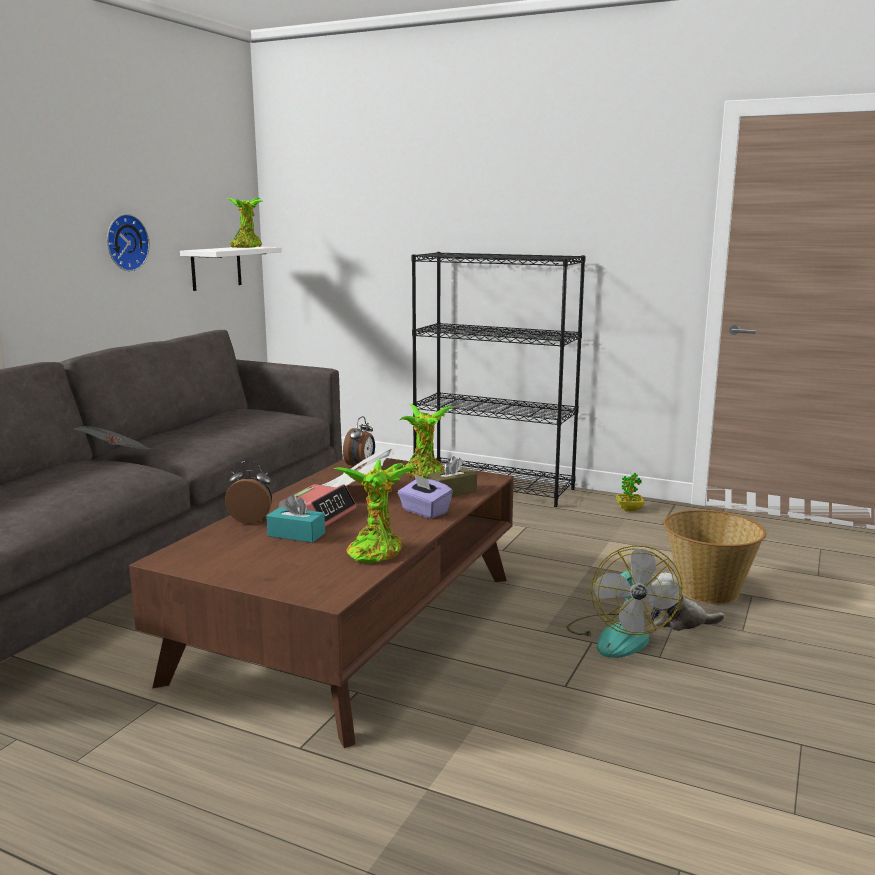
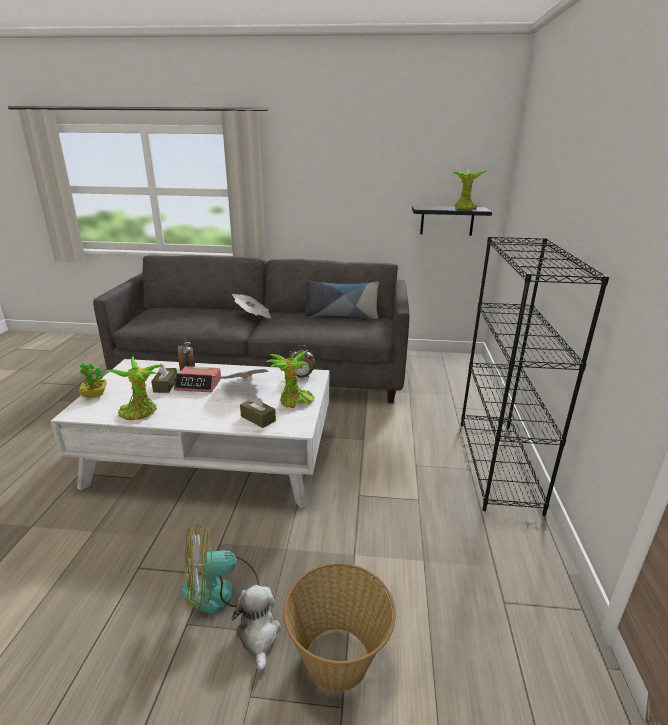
camera: 70 degrees right, 10 degrees up
wall clock [107,214,150,271] -> none
brown coffee table [129,458,514,748] -> white coffee table [51,359,329,508]
white shelf [180,247,282,291] -> black shelf [412,206,492,236]
turquoise tissue box [266,494,325,543] -> brown tissue box [151,363,177,393]
purple tissue box [398,474,453,519] -> none
potted plant [616,473,644,511] -> potted plant moved to [79,363,107,398]
none -> pillow [305,280,379,319]

